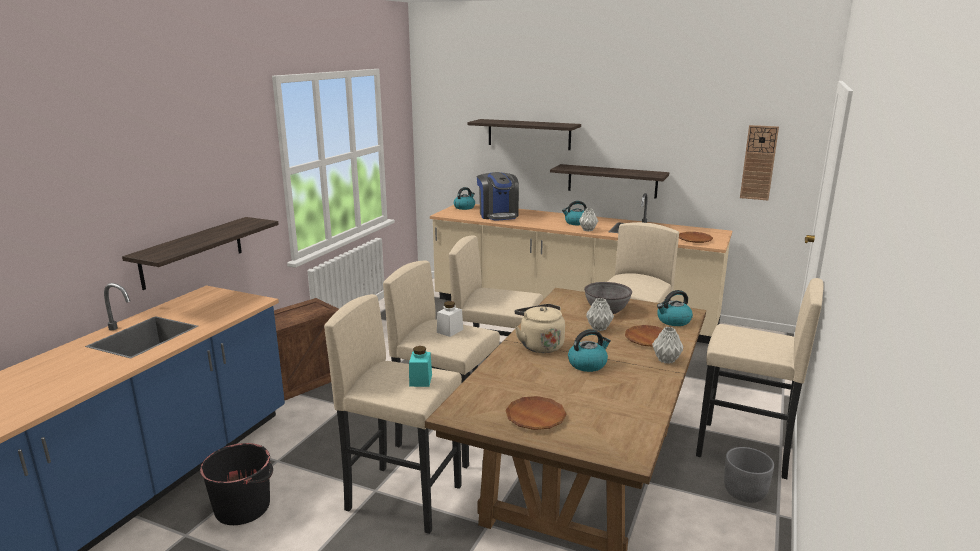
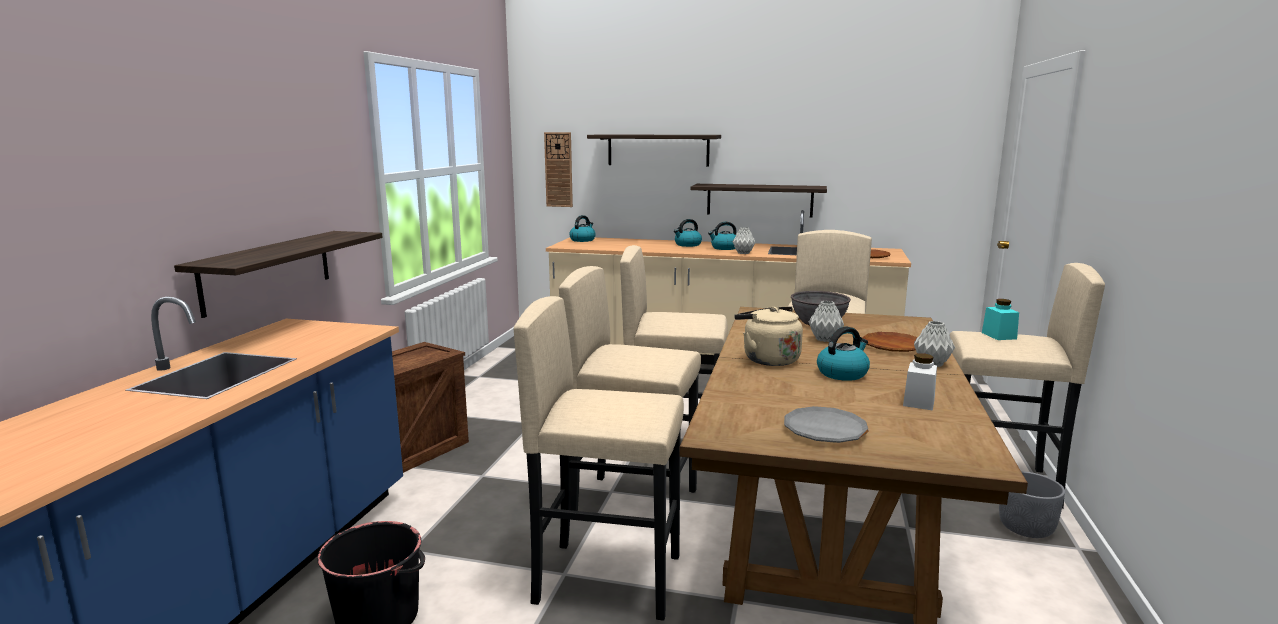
camera: 10 degrees left, 5 degrees down
turquoise jar [409,346,432,387] -> turquoise jar moved to [982,299,1019,340]
white jar [437,301,463,337] -> white jar moved to [903,353,937,410]
coffee machine [477,172,519,221] -> none
brown plate [505,396,566,430] -> grey plate [784,406,869,443]
kettle [657,290,693,326] -> kettle moved to [674,219,702,247]
wall clock [740,125,779,200] -> wall clock moved to [544,132,573,207]

